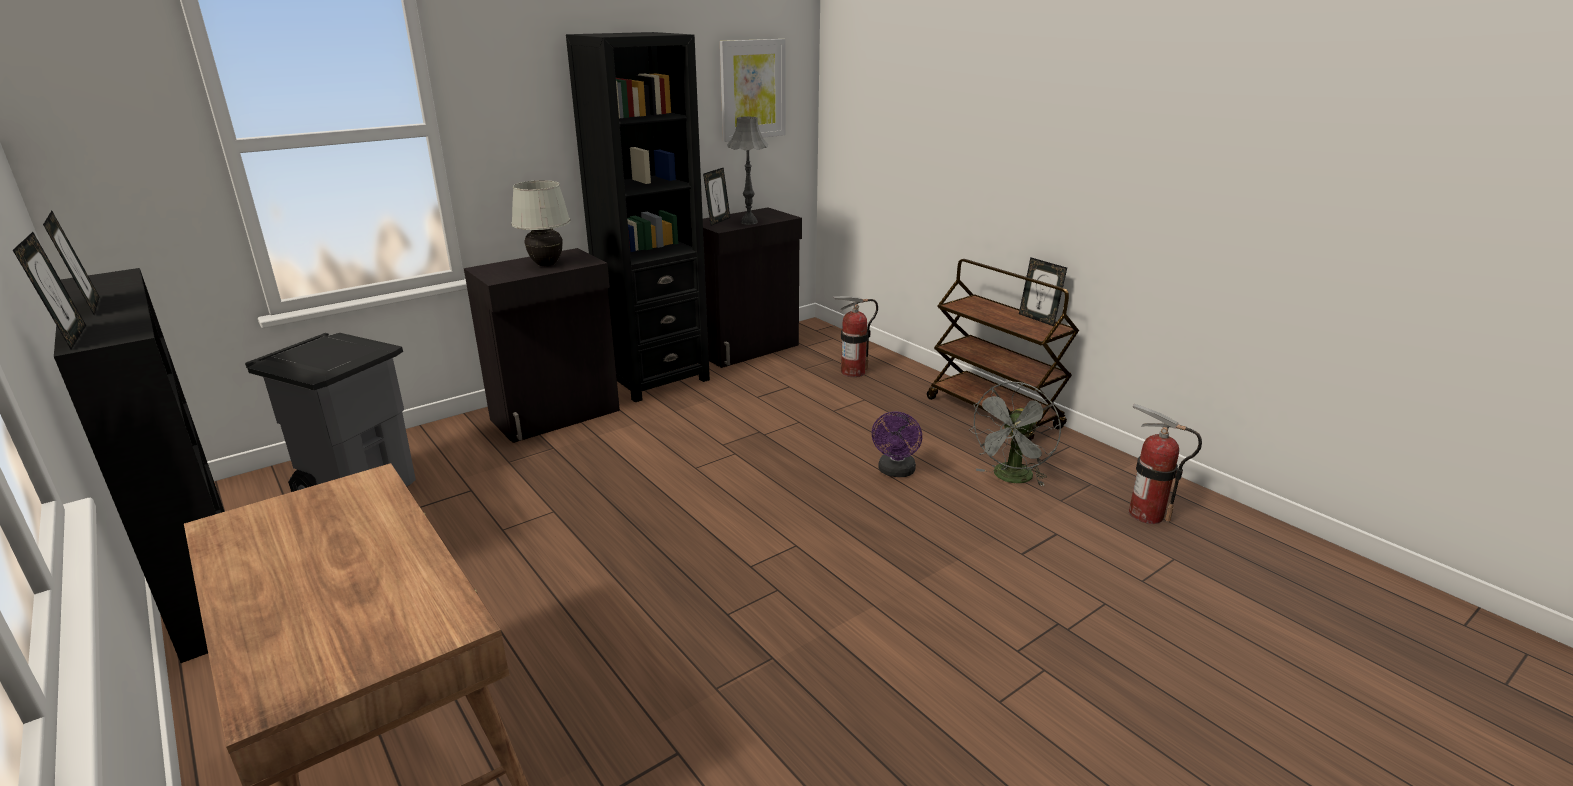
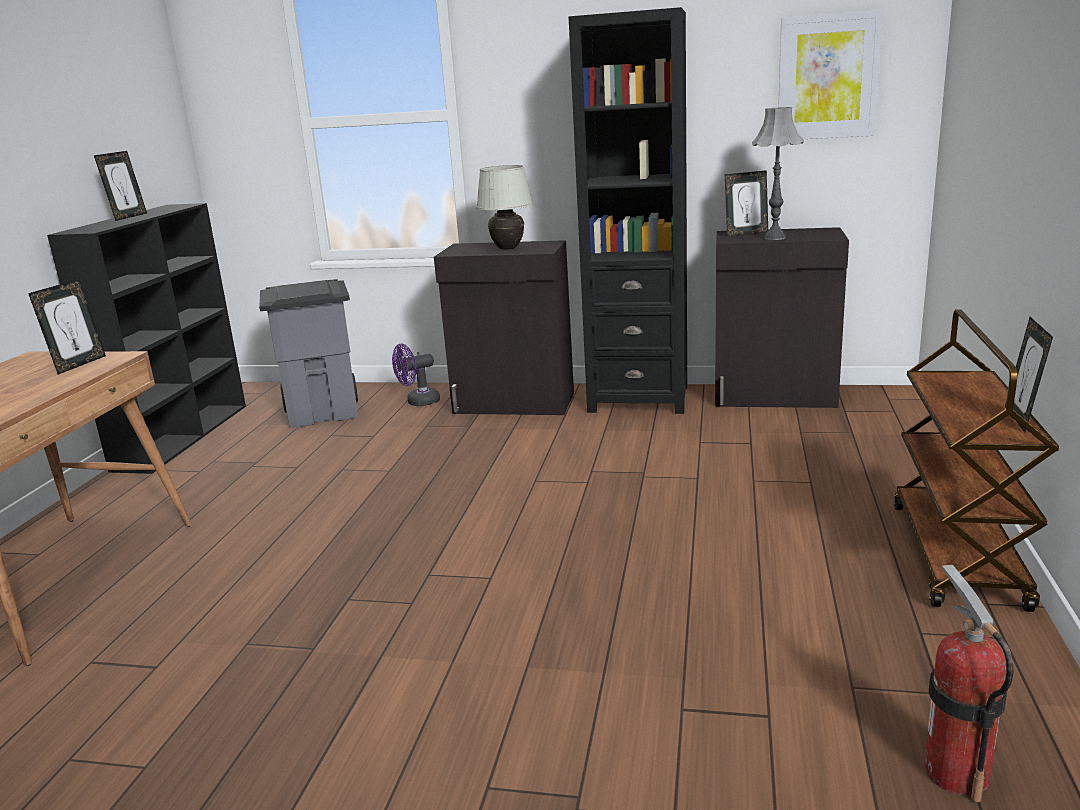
camera: 50 degrees right, 5 degrees down
picture frame [13,232,86,349] -> picture frame moved to [28,279,106,375]
fire extinguisher [833,296,878,377] -> none
purple fan [872,412,922,477] -> purple fan moved to [392,344,440,406]
grey fan [969,382,1061,486] -> none

